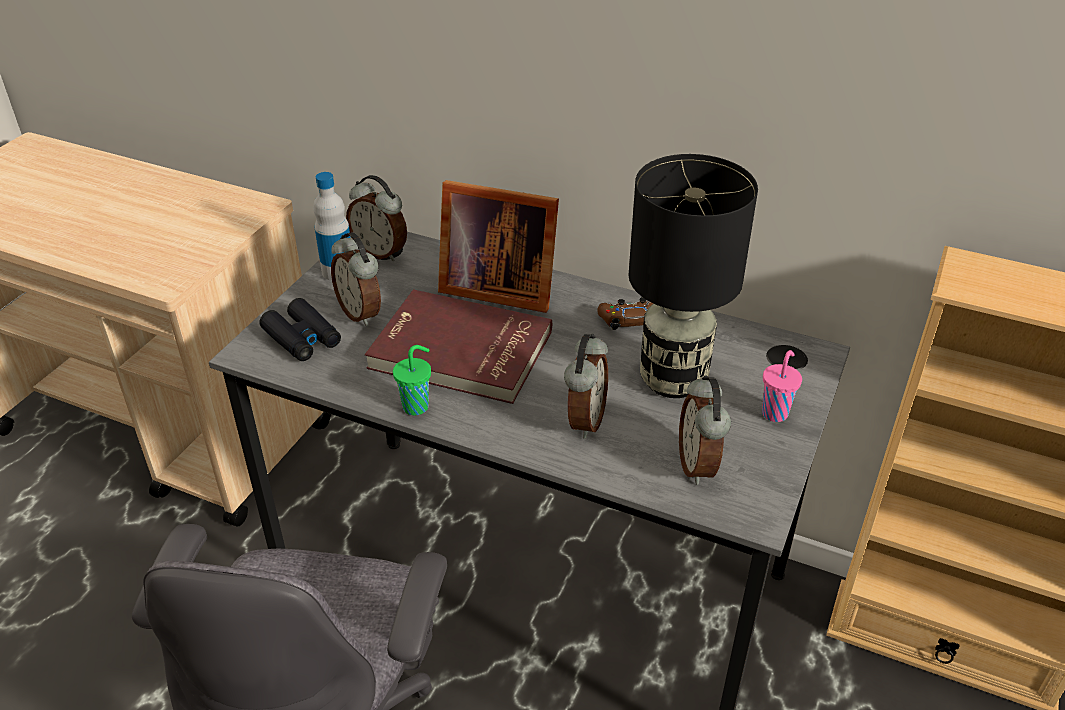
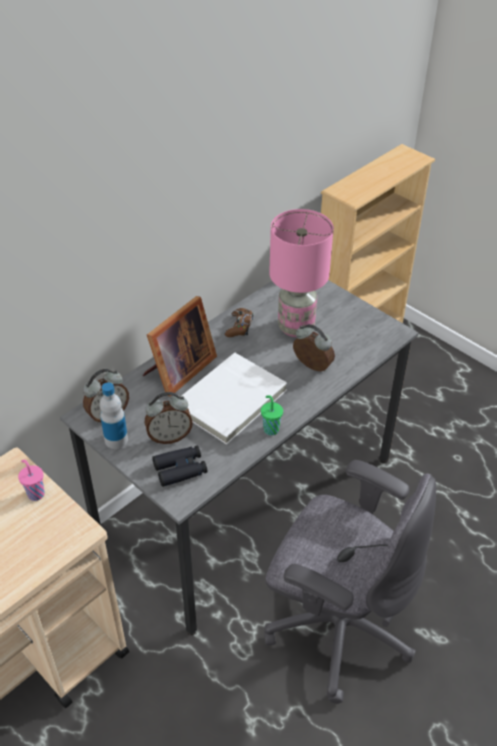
camera: 70 degrees left, 5 degrees up
red book [365,289,552,404] -> white book [182,353,287,445]
black table lamp [629,154,758,398] -> pink table lamp [269,209,334,337]
alarm clock [679,375,731,485] -> none
pink cup [762,350,802,422] -> pink cup moved to [18,460,45,501]

